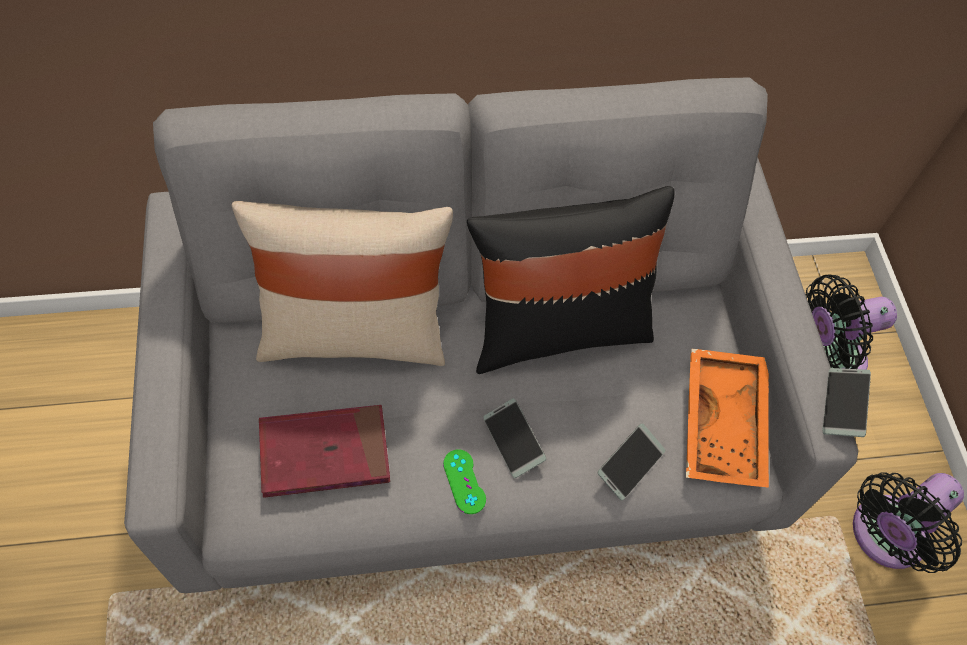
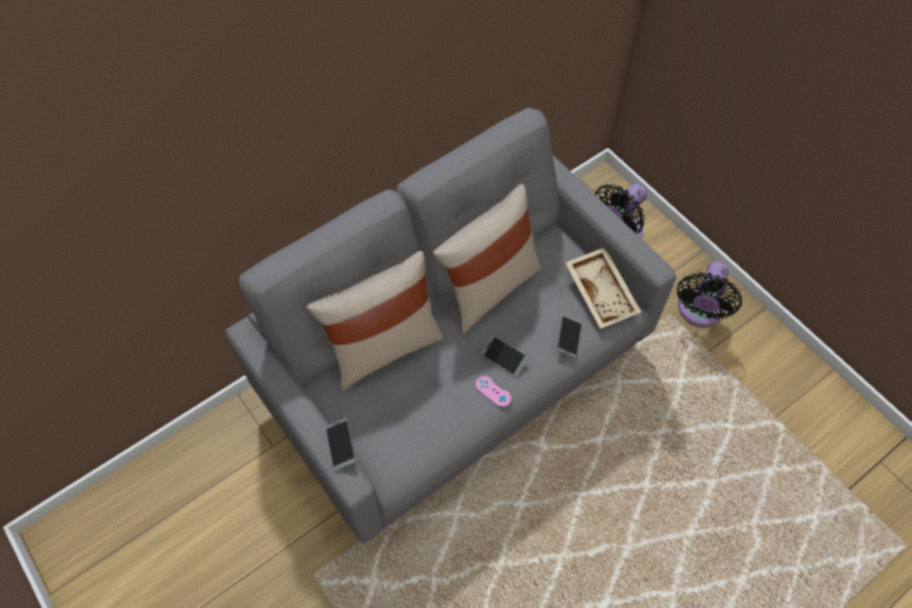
camera: 25 degrees left, 0 degrees up
red book [259,405,390,497] -> none
green game controller [443,449,486,514] -> pink game controller [476,376,511,407]
black pillow [467,186,674,374] -> beige pillow [433,184,542,334]
orange tray [686,348,769,488] -> beige tray [565,248,641,329]
phone [823,368,871,437] -> phone moved to [326,418,356,471]

